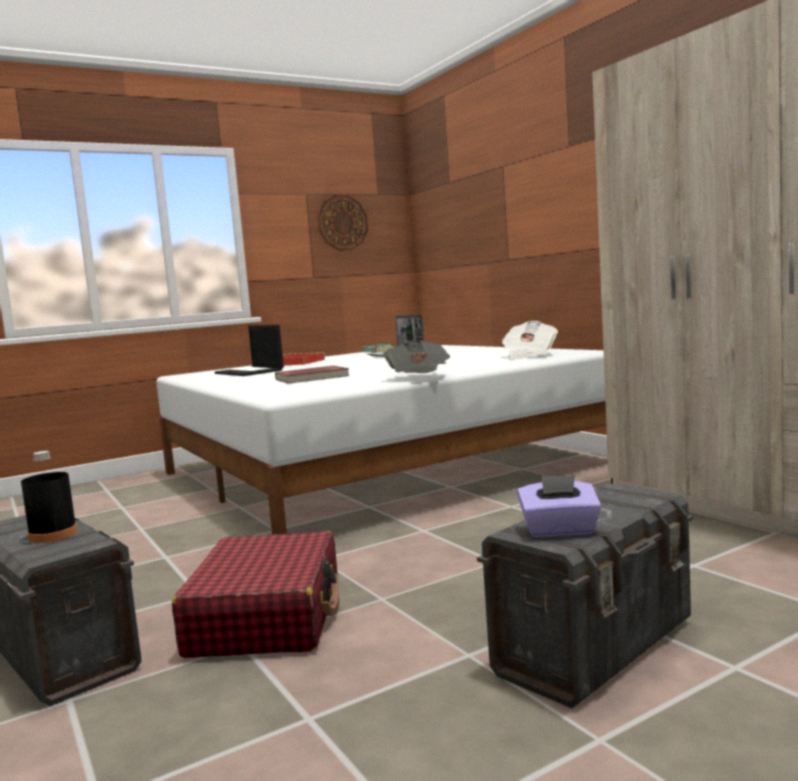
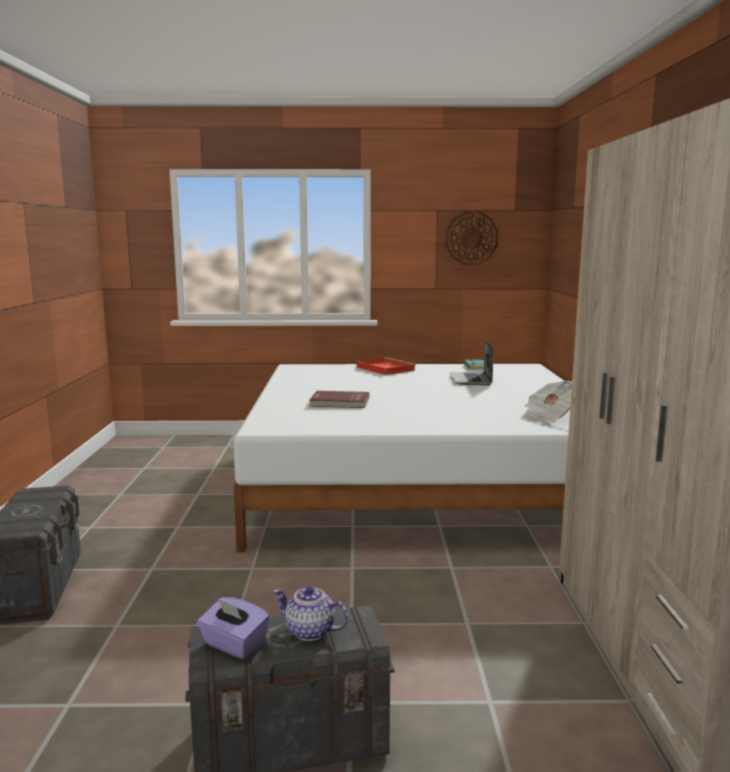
camera: 30 degrees right, 5 degrees up
black bottle [21,451,77,543] -> none
red suitcase [172,531,339,658] -> none
laptop [215,325,284,376] -> none
newspaper [383,340,450,373] -> none
none -> teapot [273,586,348,641]

